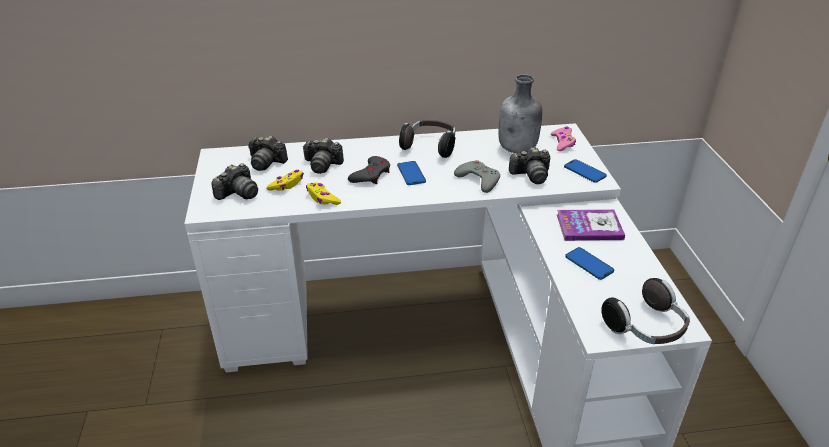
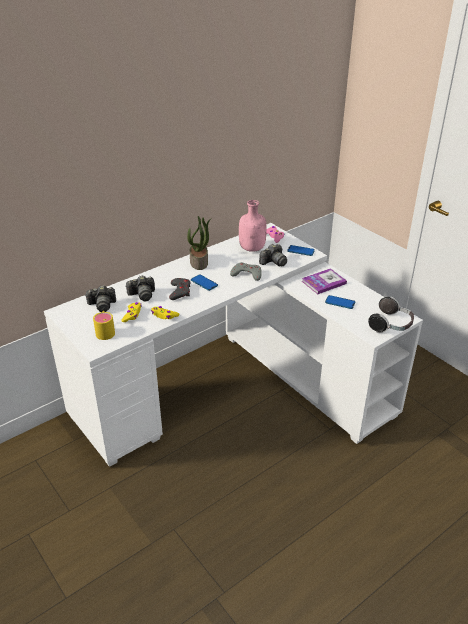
camera: 30 degrees left, 0 degrees up
camera [211,163,258,200] -> yellow mug [93,311,115,340]
headphones [399,120,456,158] -> potted plant [187,216,212,270]
grey bottle [499,74,542,153] -> pink bottle [239,200,267,252]

